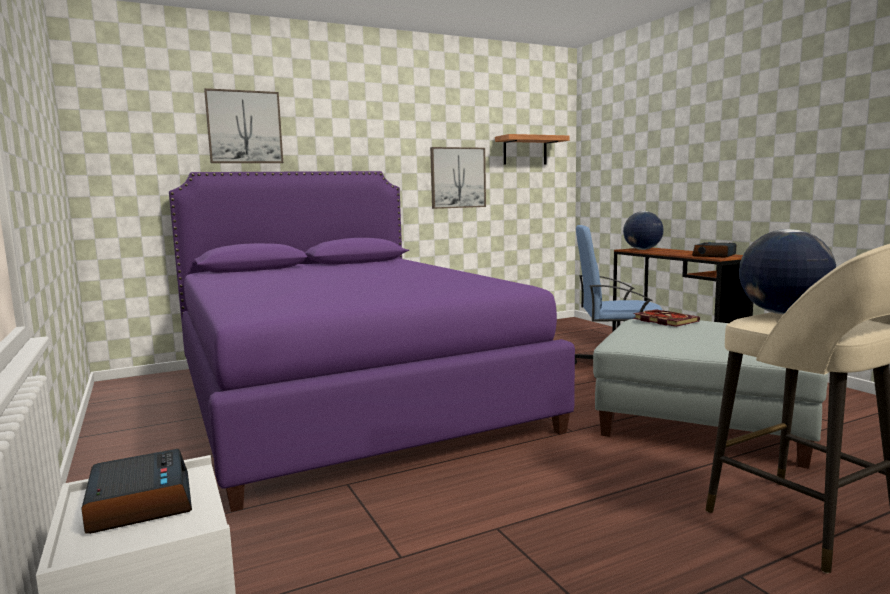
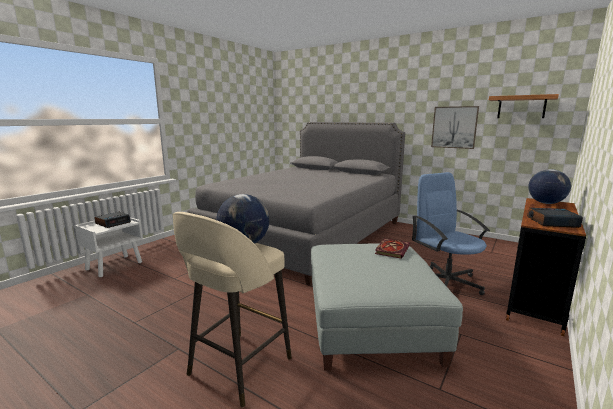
camera: 60 degrees right, 5 degrees up
purple bed [169,171,575,512] -> grey bed [187,122,405,286]
picture [204,88,283,163] -> none

